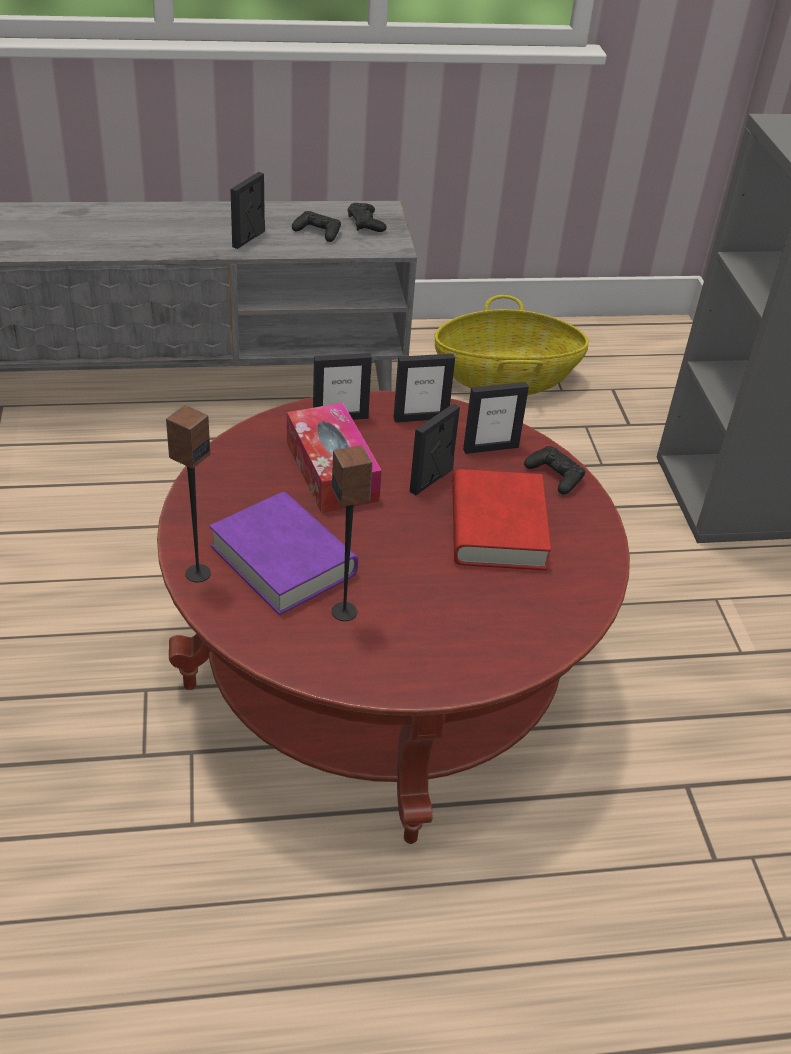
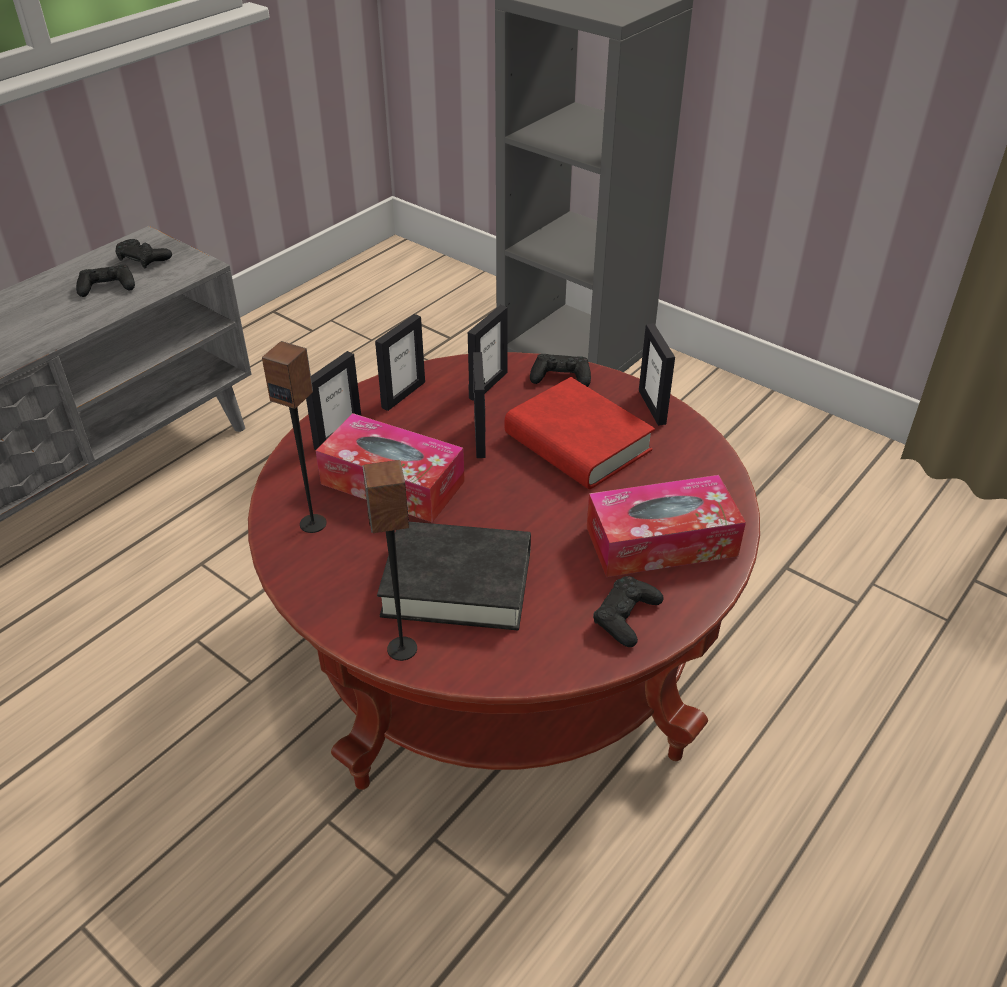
camera: 40 degrees left, 0 degrees up
purple book [210,492,358,615] -> black book [377,522,531,630]
picture frame [230,172,265,249] -> picture frame moved to [639,323,675,426]
speaker [332,445,373,621] -> speaker moved to [262,341,327,533]
basket [435,295,589,395] -> none
none -> tissue box [587,475,746,577]
none -> black game controller [593,576,664,647]

